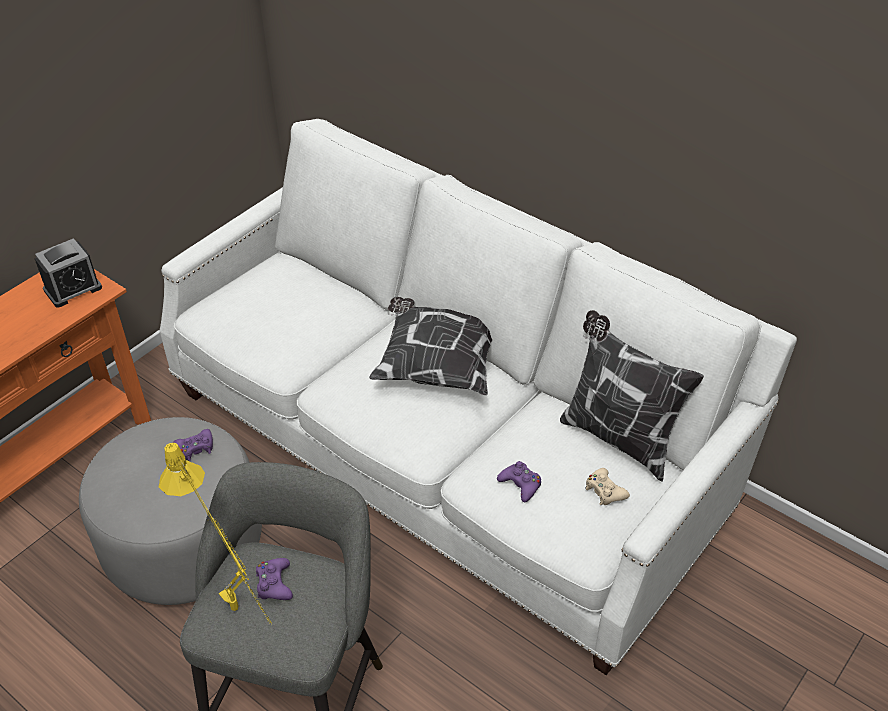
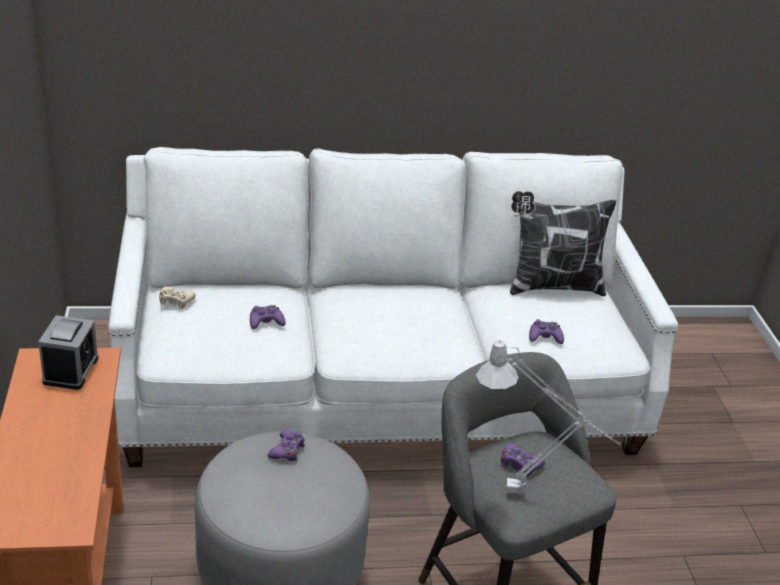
camera: 50 degrees left, 10 degrees down
yellow table lamp [159,443,272,625] -> grey table lamp [476,340,620,495]
pillow [369,297,493,395] -> none
beige game controller [585,468,630,505] -> beige game controller moved to [159,287,196,309]
none -> purple game controller [250,305,286,329]

